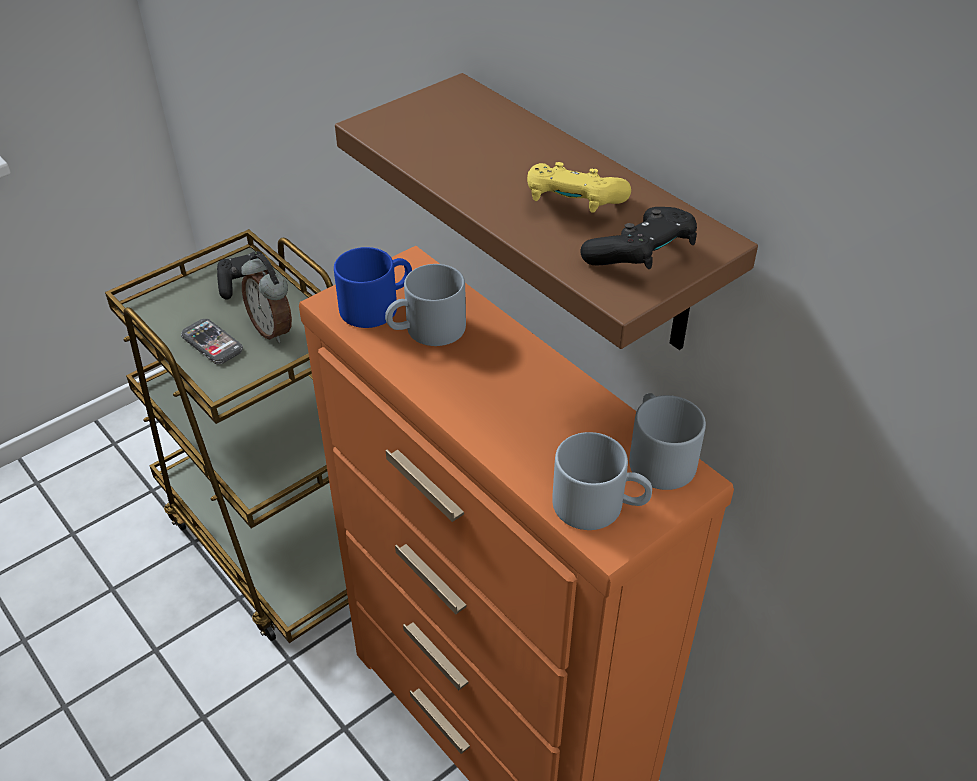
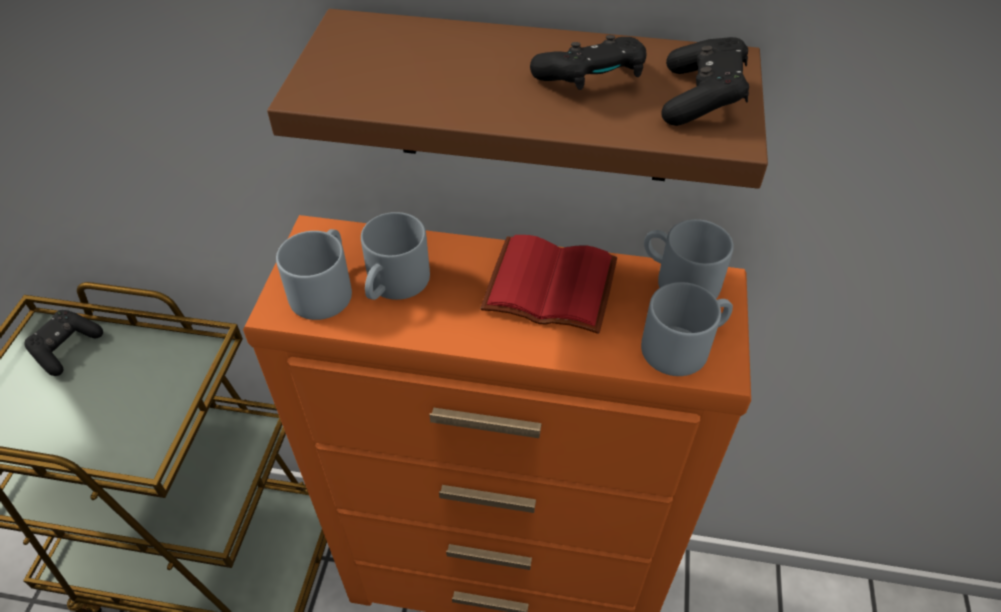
camera: 40 degrees left, 5 degrees up
phone [181,319,243,364] -> none
alarm clock [241,254,292,343] -> none
blue mug [334,247,412,328] -> grey mug [276,229,352,320]
yellow game controller [527,162,631,213] -> black game controller [530,35,646,90]
none -> red book [480,235,617,334]

